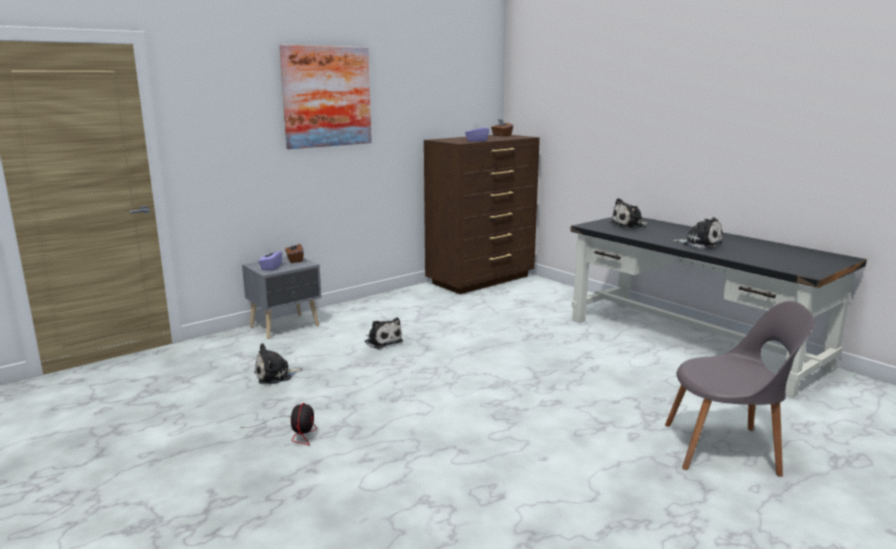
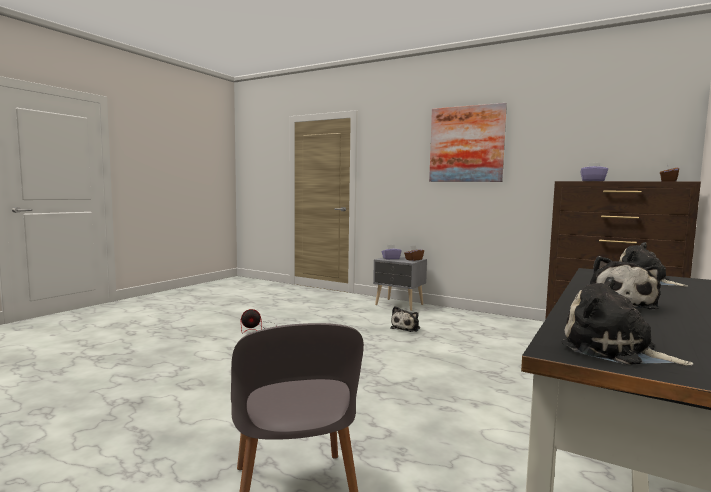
camera: 70 degrees right, 10 degrees down
plush toy [254,343,303,384] -> plush toy moved to [561,277,693,366]

